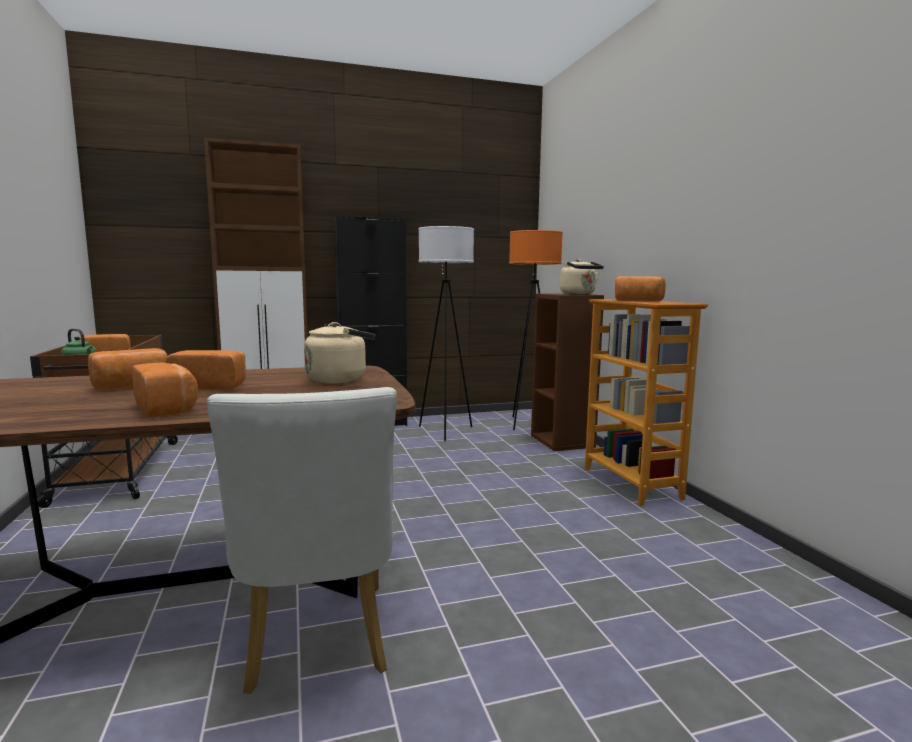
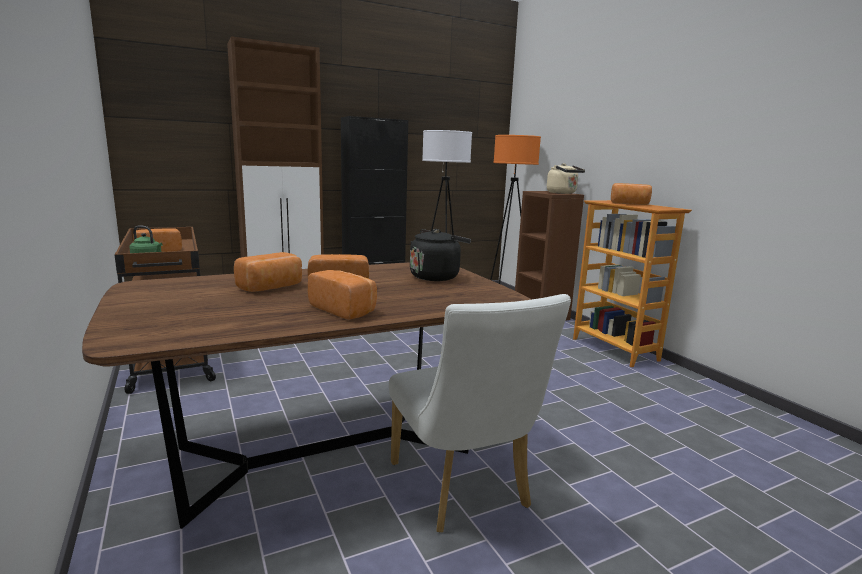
camera: 10 degrees left, 5 degrees up
beige kettle [304,322,376,384] -> black kettle [410,229,471,281]

